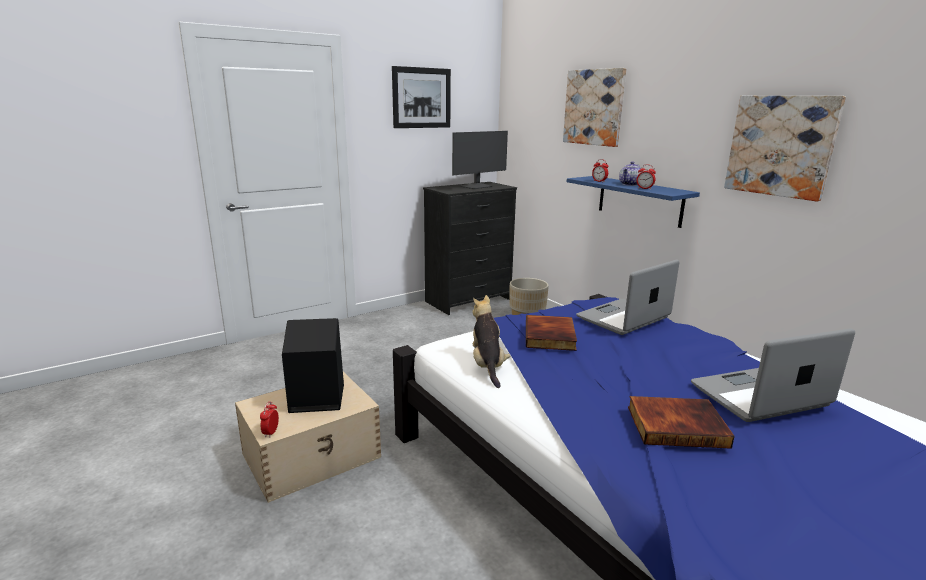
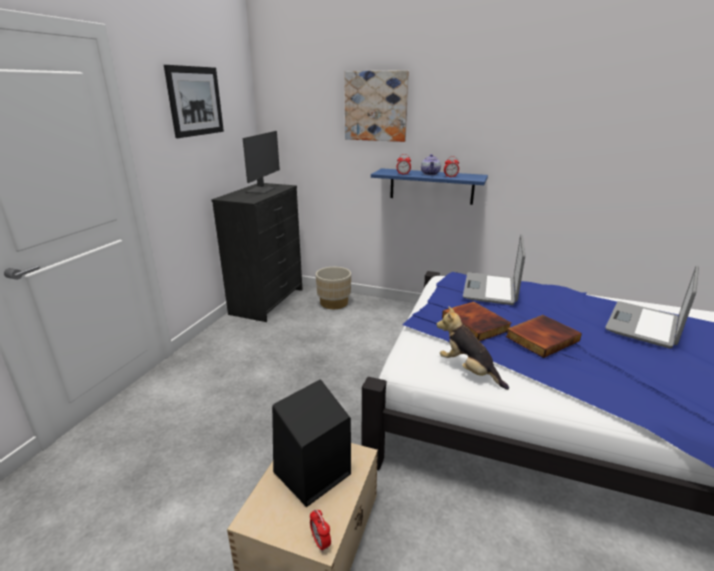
camera: 35 degrees left, 5 degrees up
book [628,396,735,449] -> book moved to [506,315,582,358]
picture [724,96,846,201] -> none

